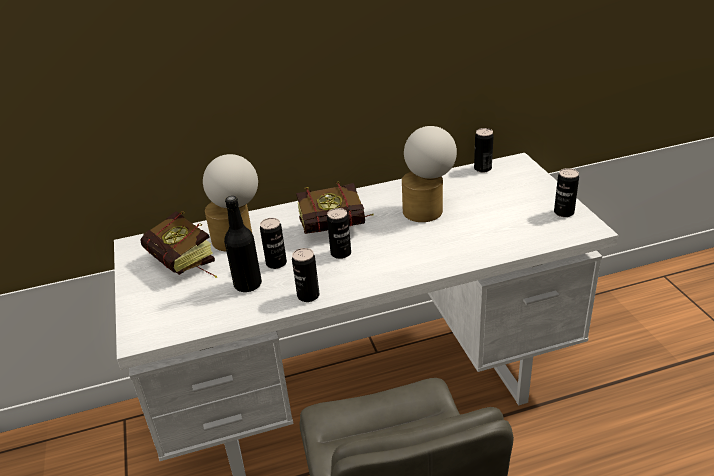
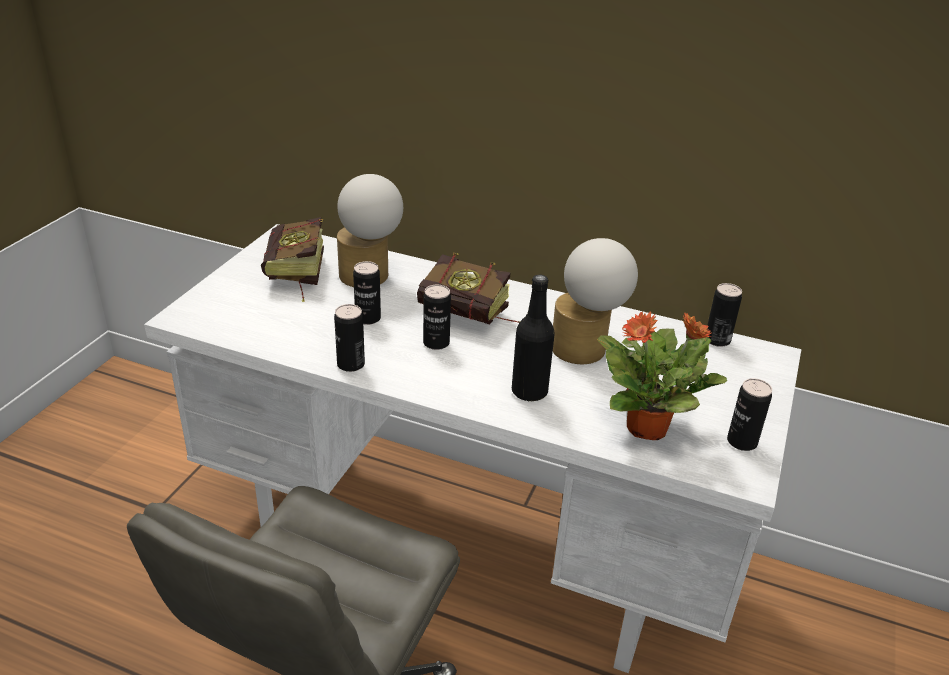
camera: 35 degrees right, 0 degrees up
black bottle [224,196,262,292] -> black bottle moved to [512,275,555,402]
none -> potted plant [597,312,727,440]

